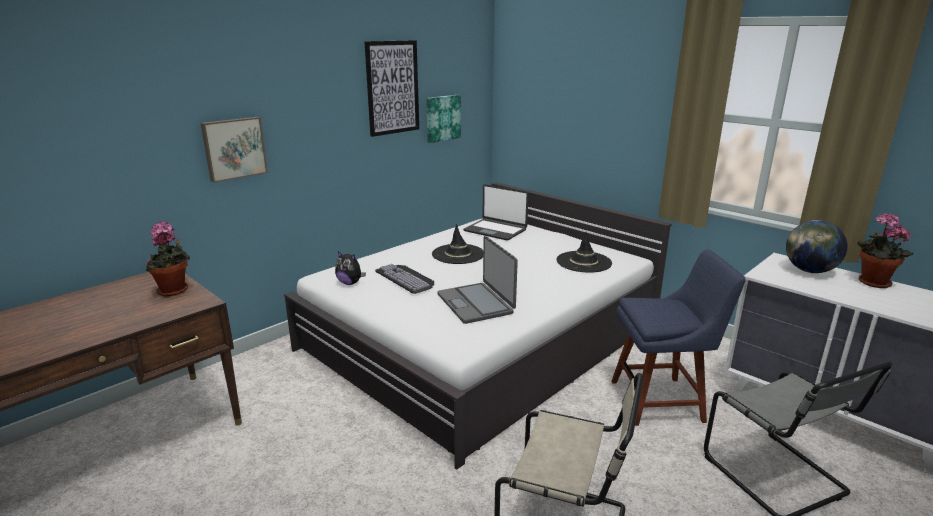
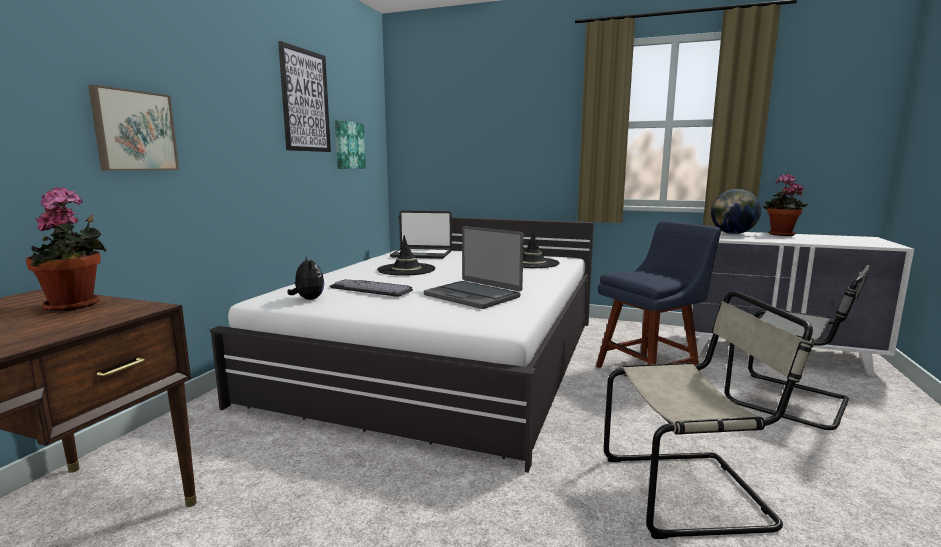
camera: 25 degrees left, 10 degrees down
plush toy [335,251,366,285] -> plush toy turned 120 degrees counterclockwise [287,256,324,300]

